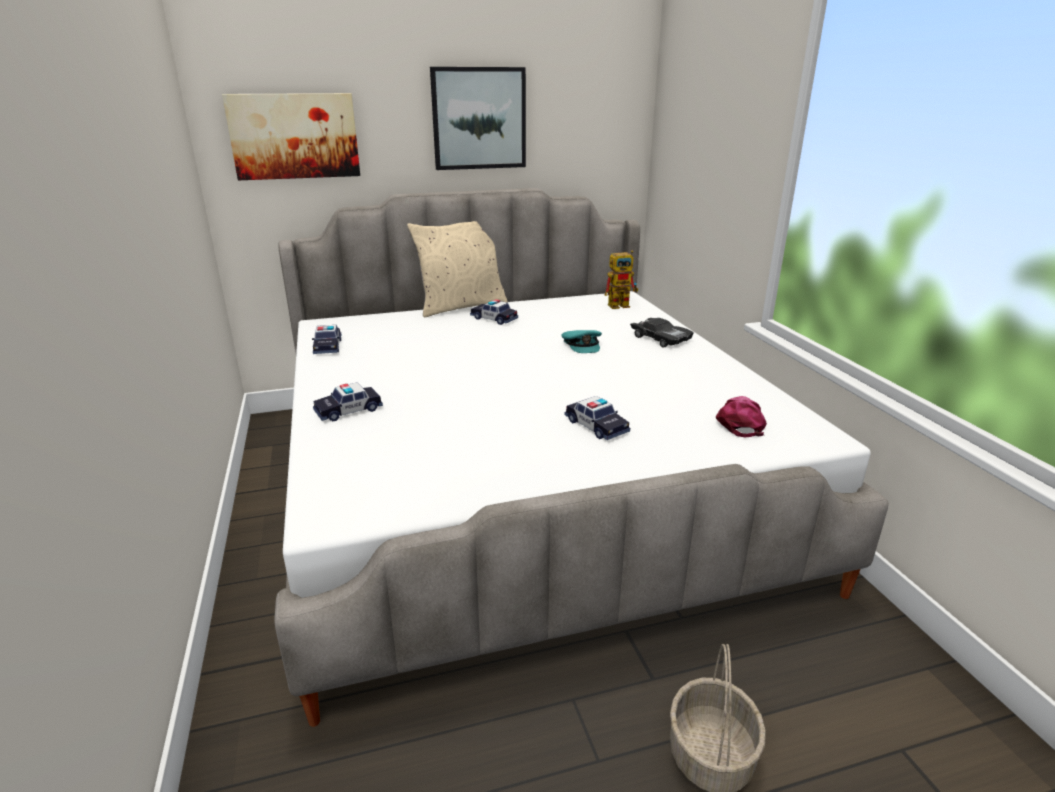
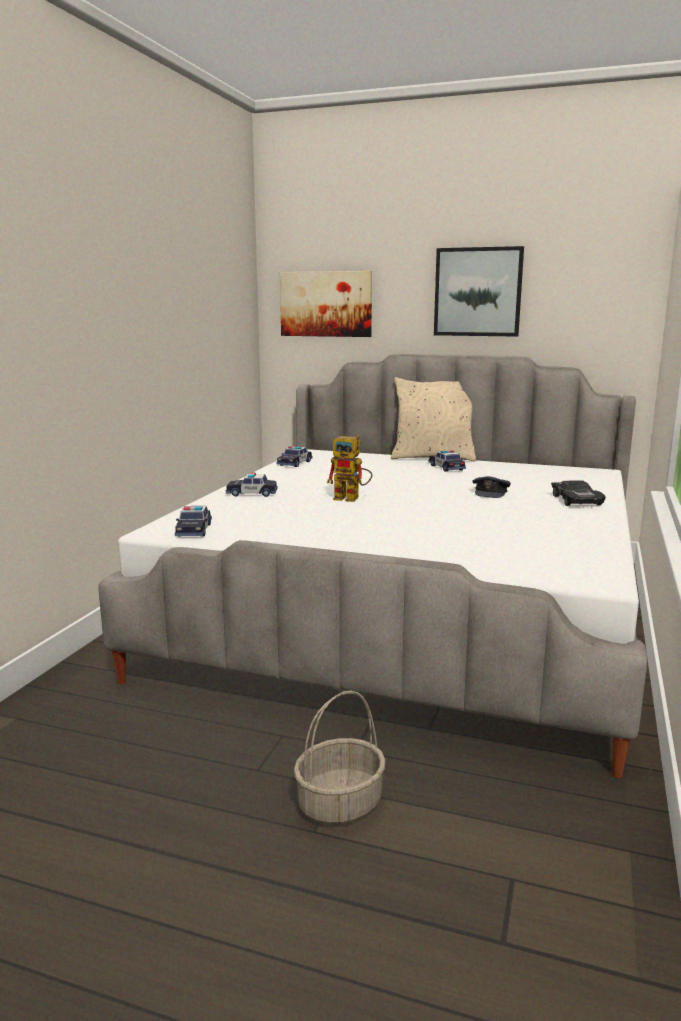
camera: 35 degrees right, 10 degrees down
turquoise cap [561,330,602,353] -> grey cap [472,476,511,498]
toy car [565,396,630,440] -> toy car moved to [175,506,212,537]
toy robot [604,250,638,309] -> toy robot moved to [327,435,372,502]
pink cap [716,396,767,438] -> none

